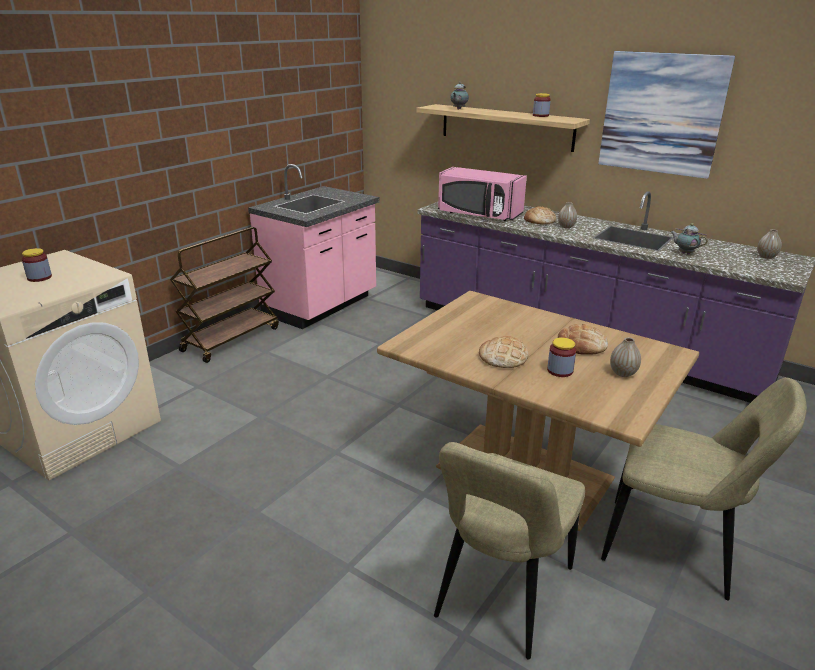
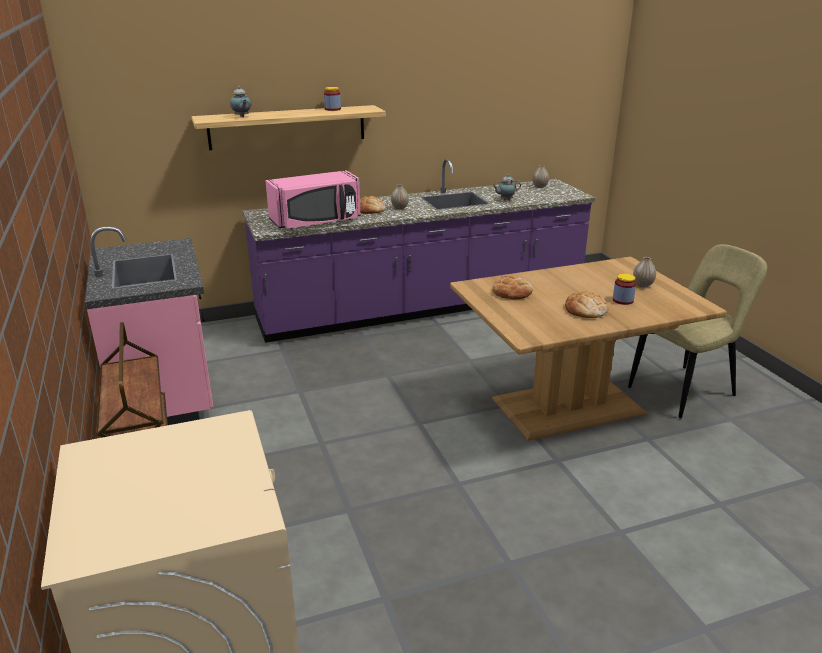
camera: 55 degrees left, 0 degrees up
jar [22,248,52,282] -> none
beige chair [434,442,585,660] -> none
bread [558,324,608,355] -> bread moved to [492,275,533,299]
picture [598,51,735,179] -> none

